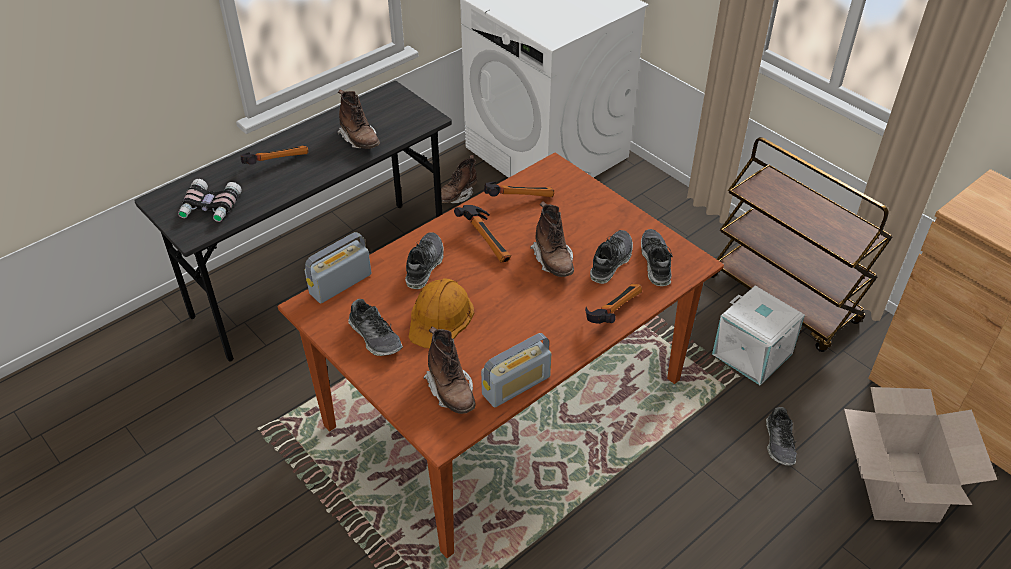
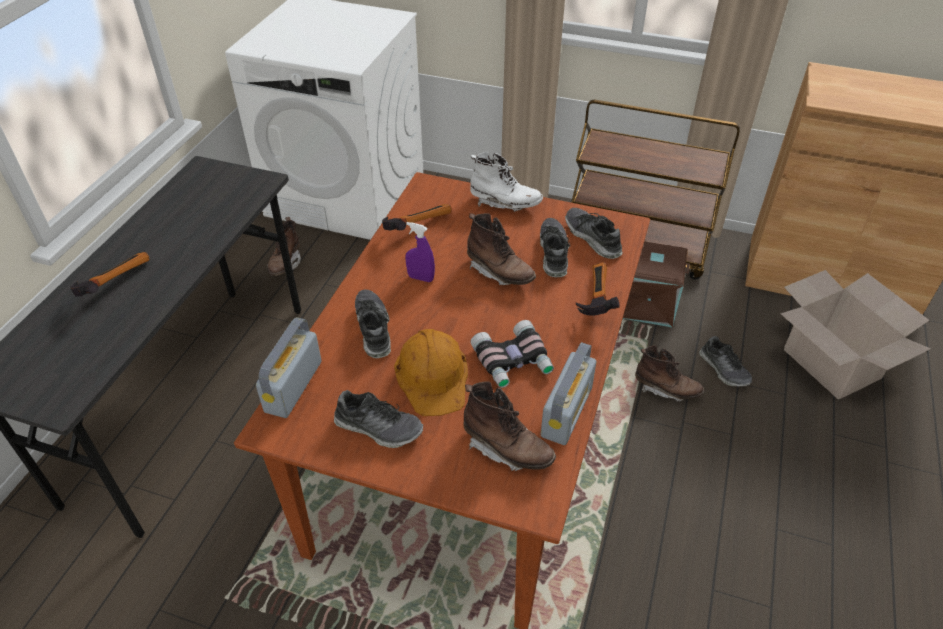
camera: 30 degrees left, 0 degrees up
binoculars [178,179,242,222] -> binoculars moved to [470,320,554,388]
brown boot [337,90,380,149] -> brown boot moved to [635,345,704,402]
hammer [454,205,511,262] -> purple spray bottle [405,222,435,282]
white storage box [712,286,805,385] -> brown storage box [623,242,690,328]
none -> white boot [470,152,543,212]

